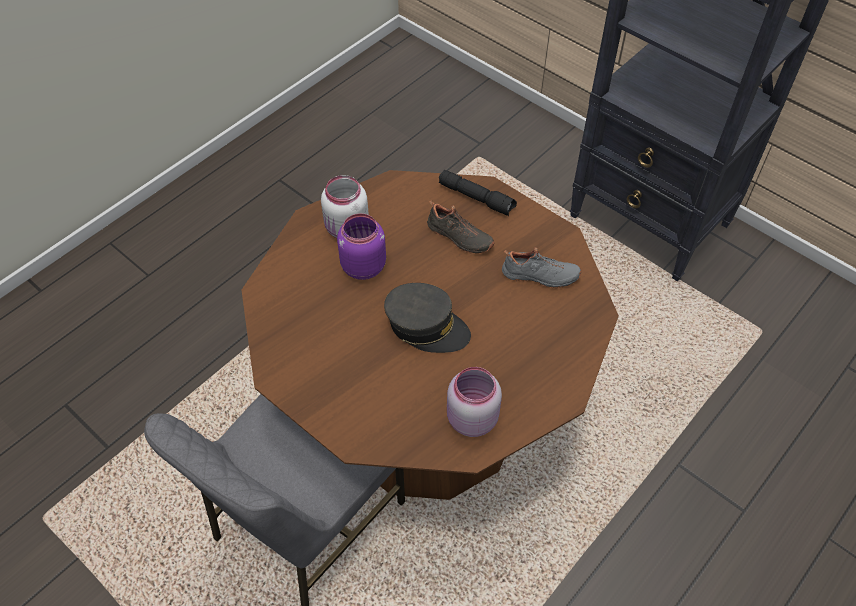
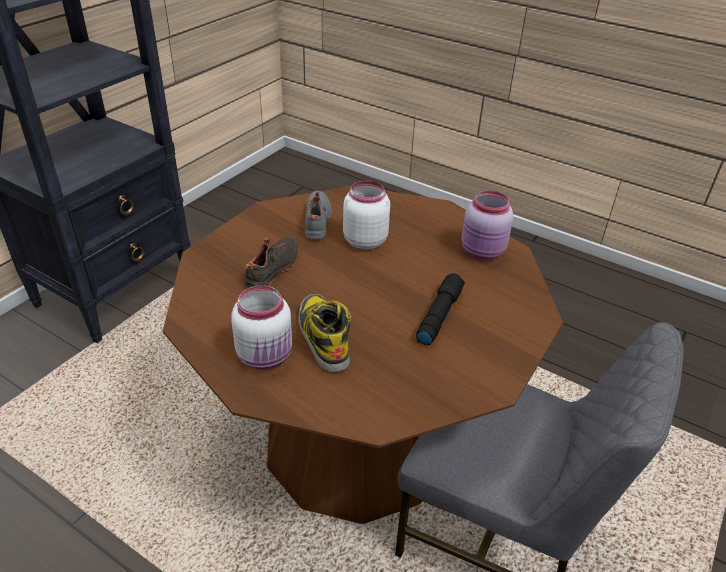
camera: 100 degrees left, 15 degrees down
purple jar [337,214,386,280] -> boot [299,294,351,372]
grey cap [384,283,471,353] -> none
black flashlight [439,170,517,216] -> black flashlight moved to [416,273,465,345]
none -> white jar [343,181,390,250]

